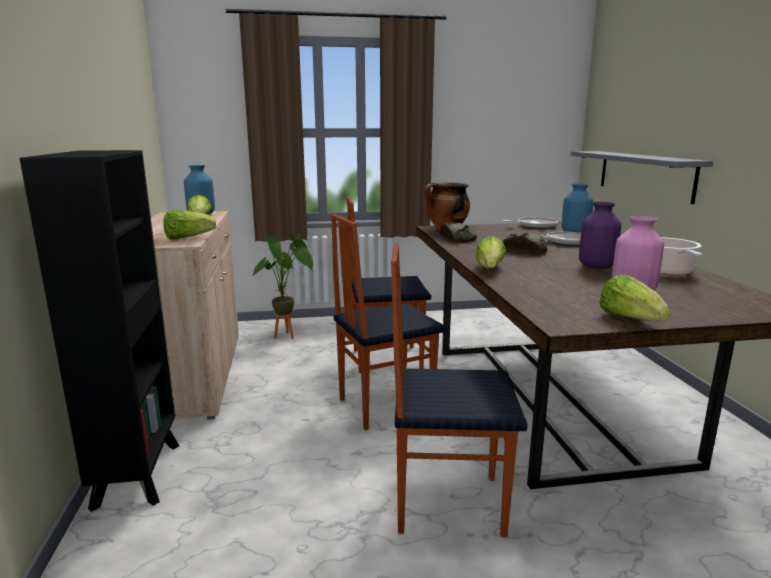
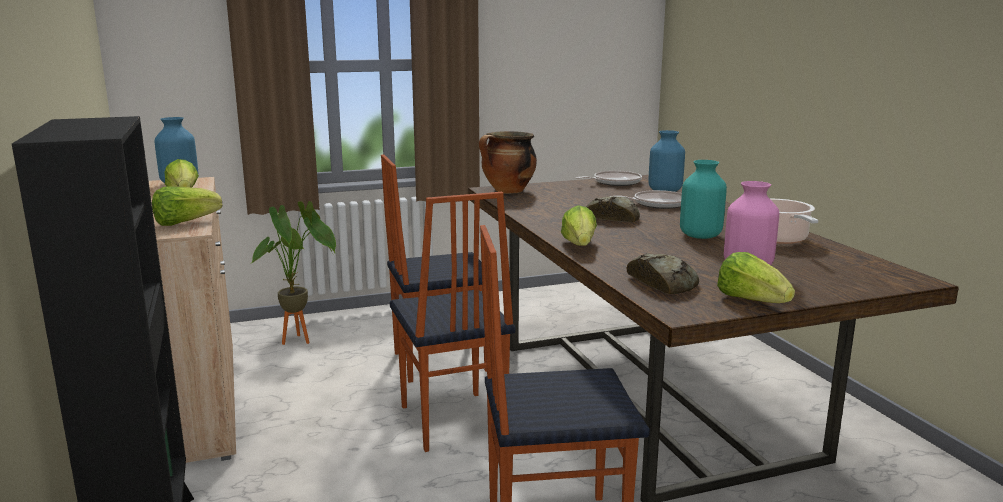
camera: 10 degrees left, 0 degrees up
chair [331,214,446,430] -> chair turned 75 degrees counterclockwise [390,192,515,452]
bread [440,223,477,242] -> bread moved to [626,254,699,294]
grey shelf [571,151,713,204] -> none
purple vase [579,202,621,269] -> turquoise vase [680,160,727,239]

